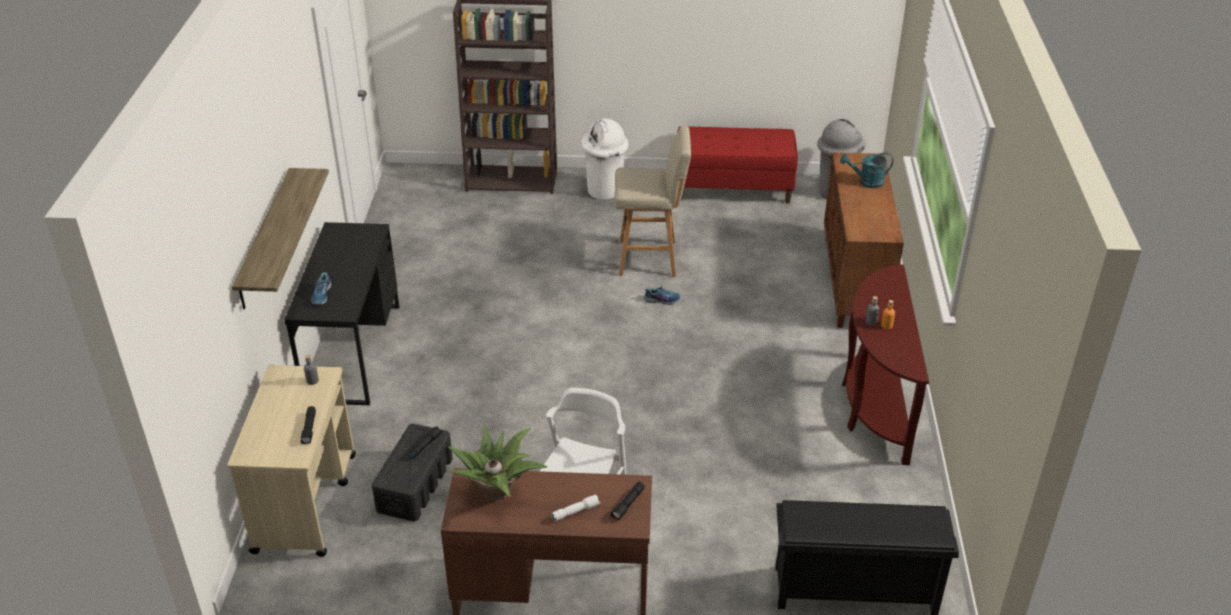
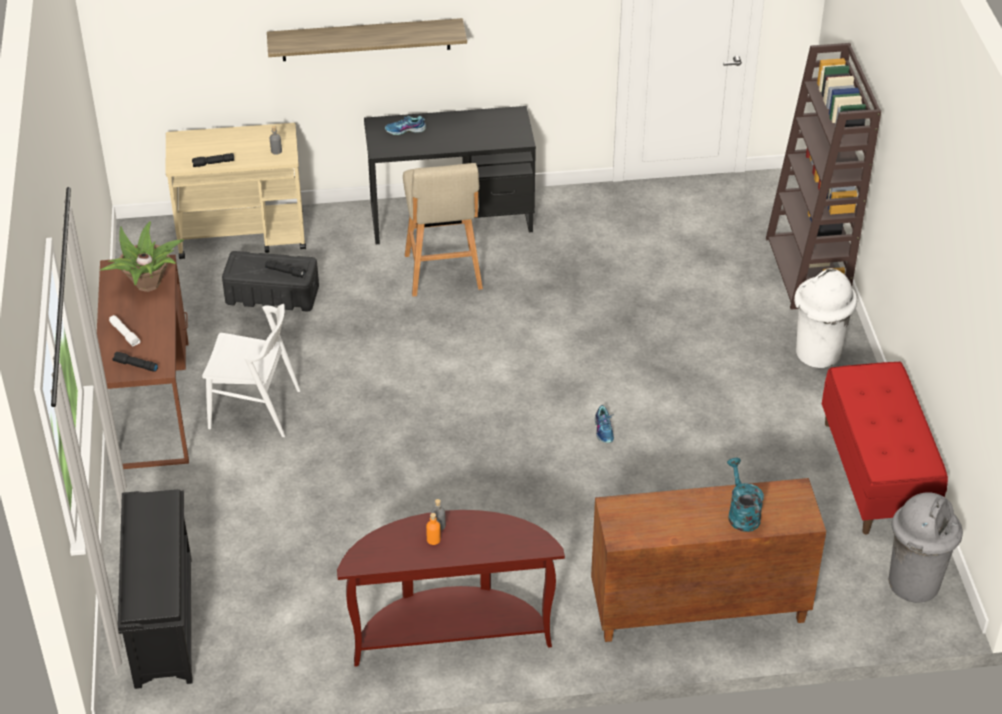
camera: 80 degrees right, 5 degrees up
beige stool [614,126,691,277] -> beige stool moved to [403,163,483,296]

